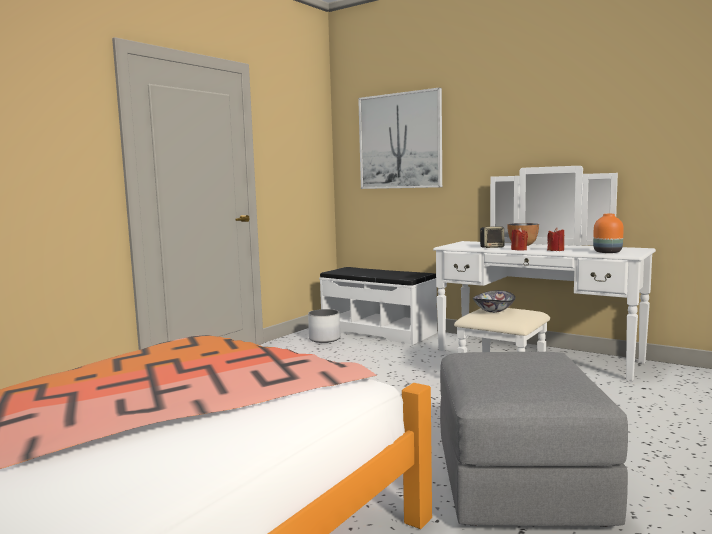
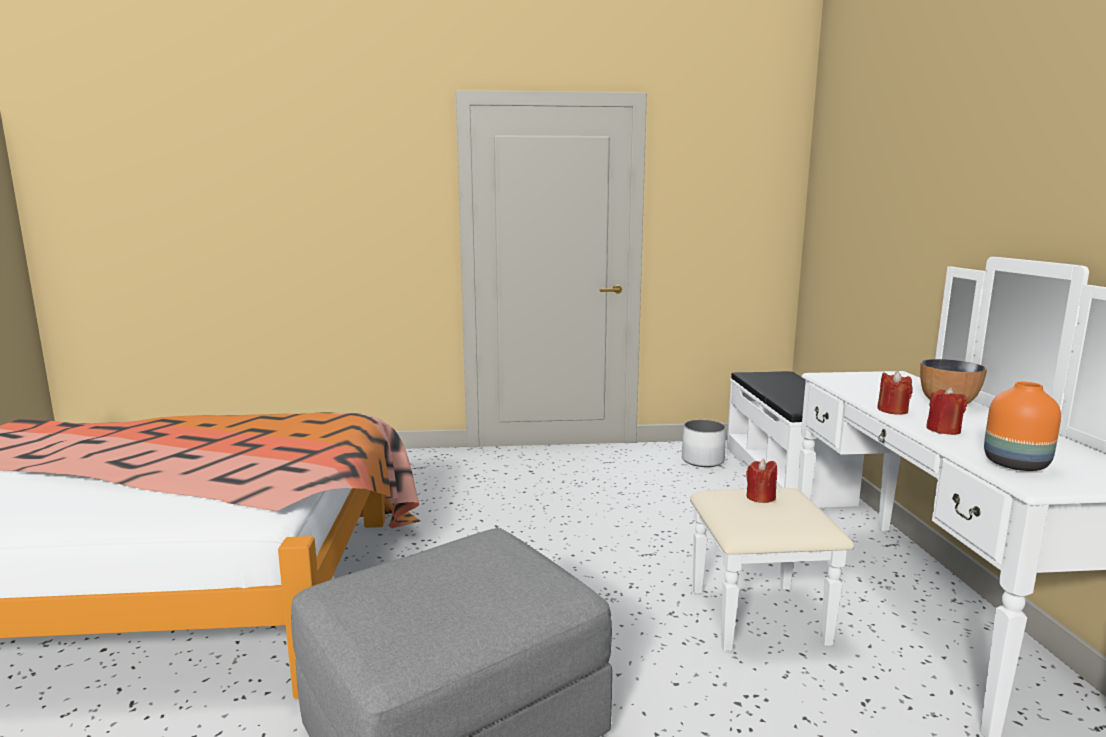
camera: 50 degrees right, 5 degrees up
picture [358,88,442,189] -> none
bowl [473,290,516,313] -> red candle [746,459,777,503]
speaker [480,226,504,248] -> none

